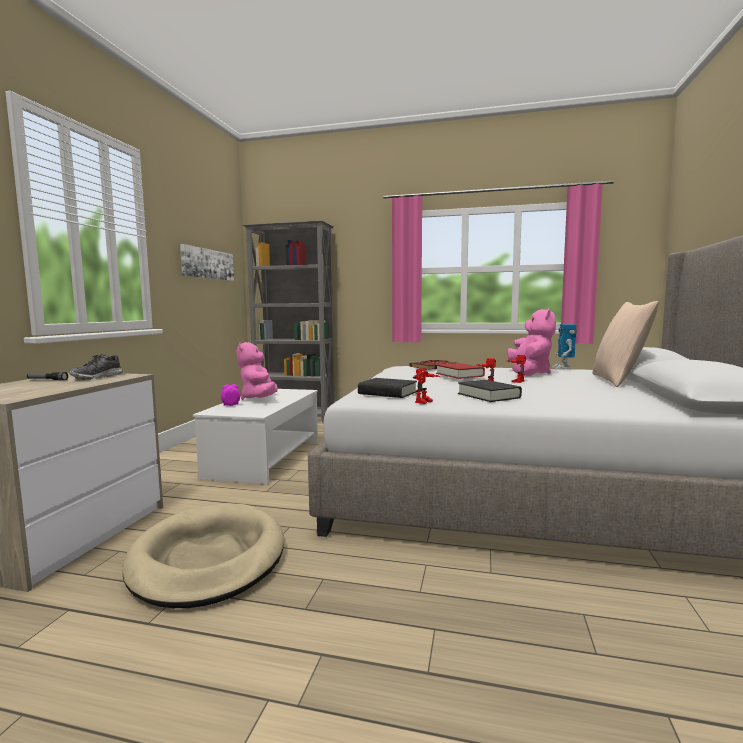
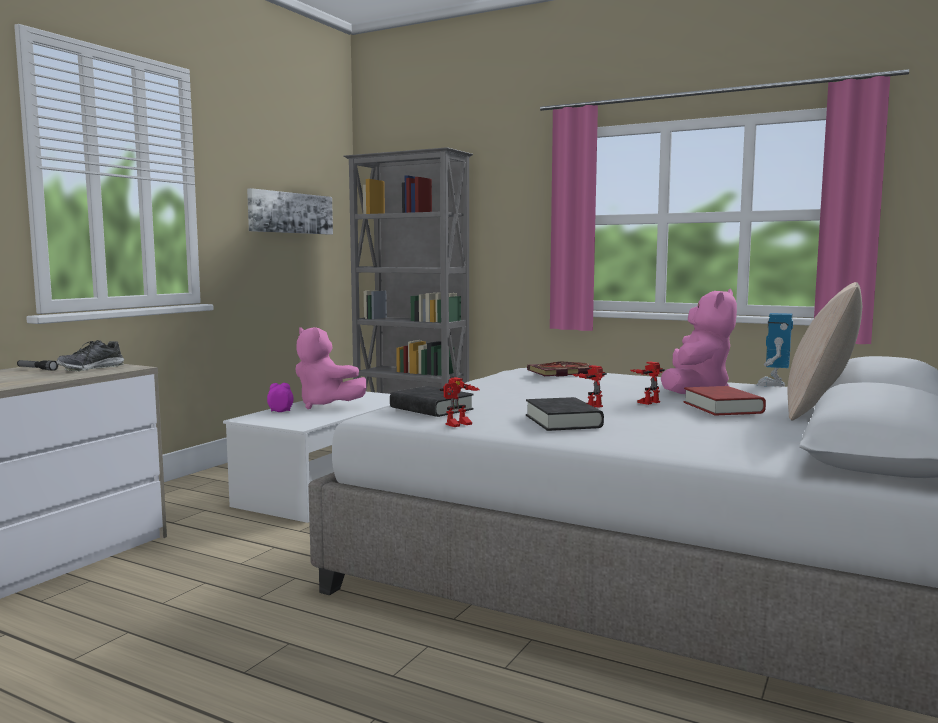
camera: 15 degrees right, 0 degrees up
beige dog bed [122,503,284,608] -> none
pink plush toy [237,342,278,400] -> pink plush toy turned 60 degrees counterclockwise [296,327,366,409]
red book [436,363,485,379] -> red book moved to [684,386,766,416]

